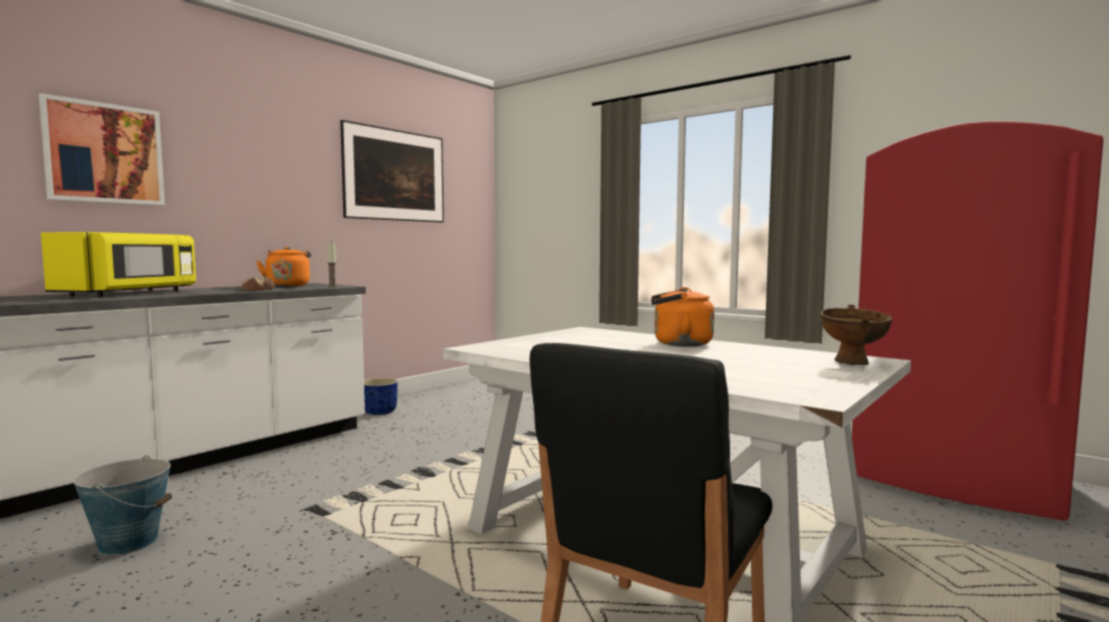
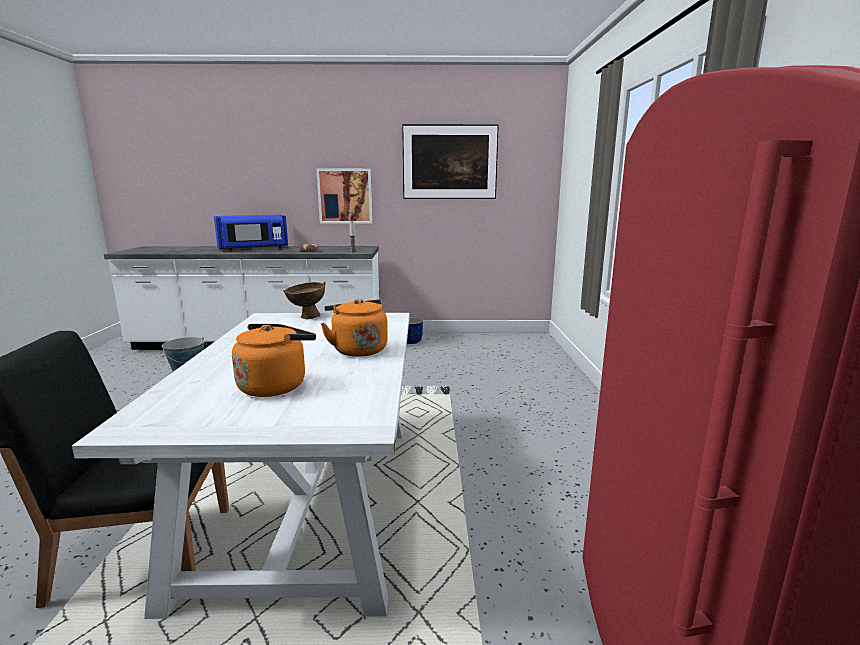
camera: 50 degrees right, 10 degrees up
picture [39,93,165,206] -> picture moved to [316,169,372,223]
yellow microwave [41,232,196,297] -> blue microwave [214,215,288,251]
orange kettle [256,247,311,287] -> orange kettle moved to [232,324,316,397]
brown bowl [821,304,892,365] -> brown bowl moved to [283,282,326,319]

